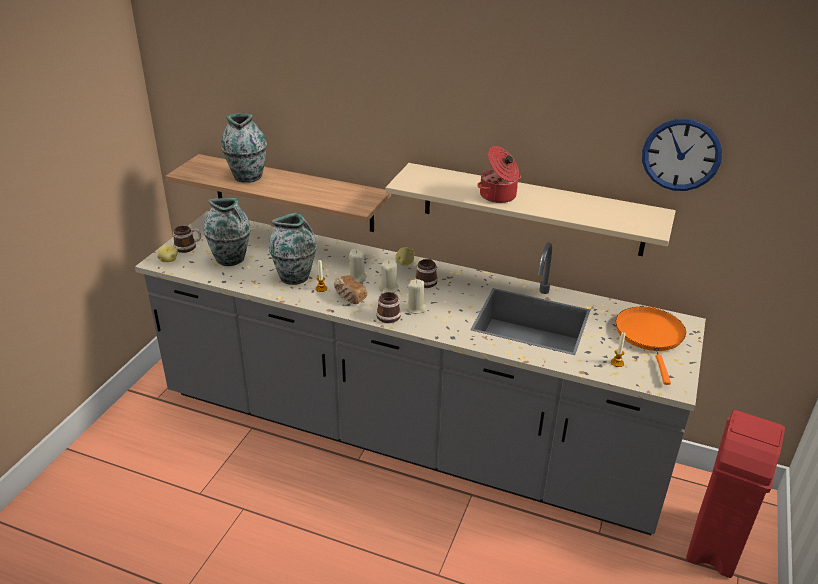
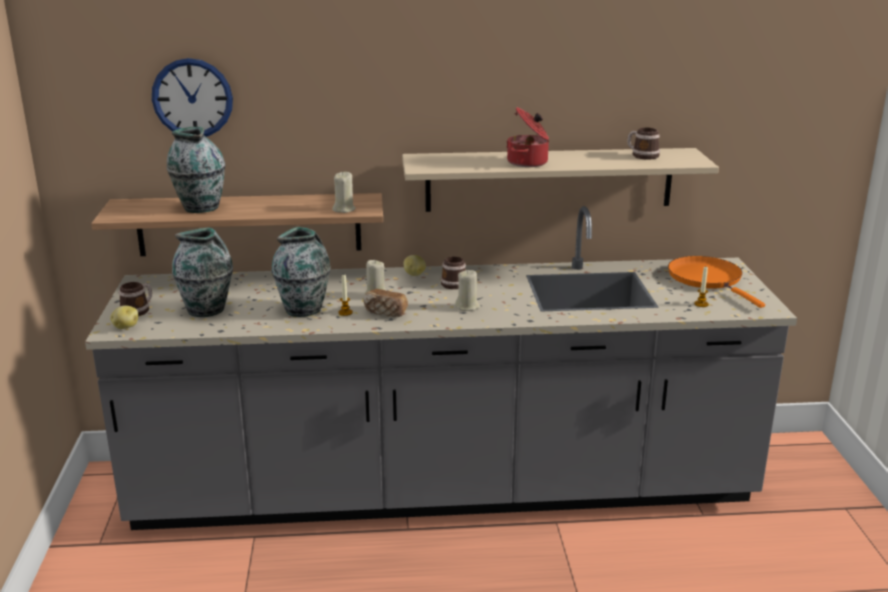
camera: 25 degrees left, 10 degrees down
mug [376,291,401,323] -> mug moved to [627,128,660,160]
beige candle [379,259,399,293] -> beige candle moved to [332,171,356,213]
wall clock [642,119,722,191] -> wall clock moved to [152,58,233,137]
red trash can [686,410,785,578] -> none

